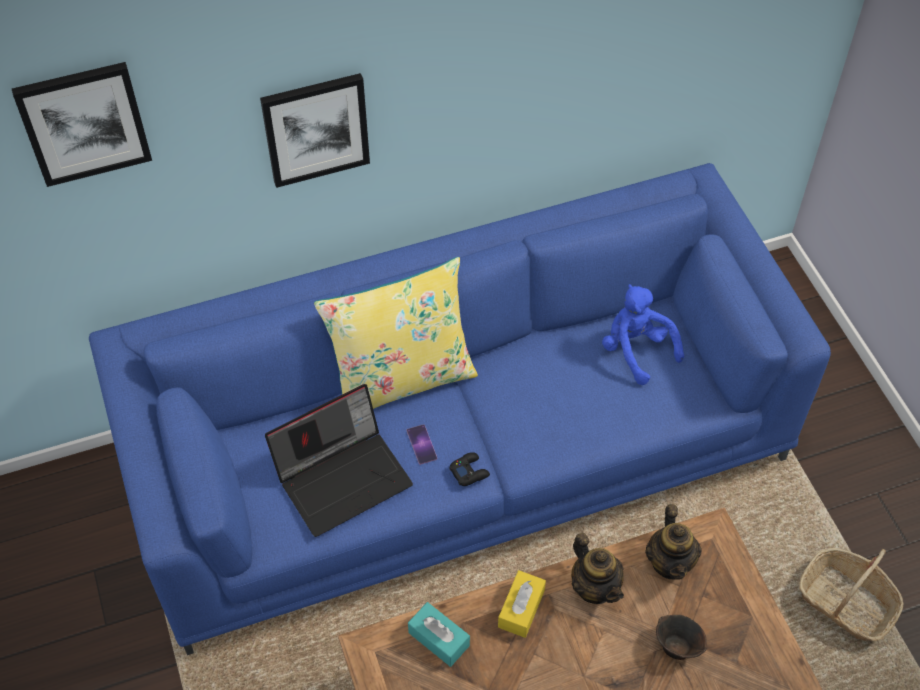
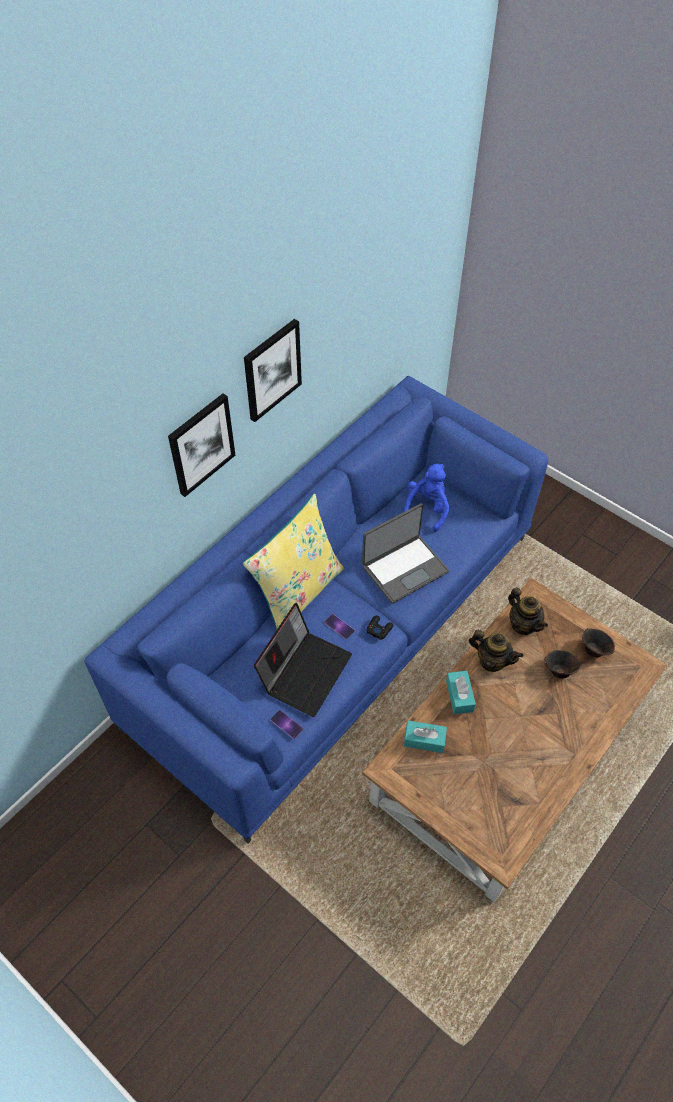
camera: 30 degrees left, 0 degrees up
picture [12,62,152,187] -> picture moved to [244,319,302,422]
yellow tissue box [498,570,546,638] -> turquoise tissue box [446,671,476,714]
blue plush toy [602,284,684,385] -> blue plush toy turned 90 degrees clockwise [403,464,450,532]
basket [799,548,904,642] -> none
none -> phone [270,710,304,739]
none -> laptop [362,503,449,603]
none -> brown bowl [582,628,615,658]

